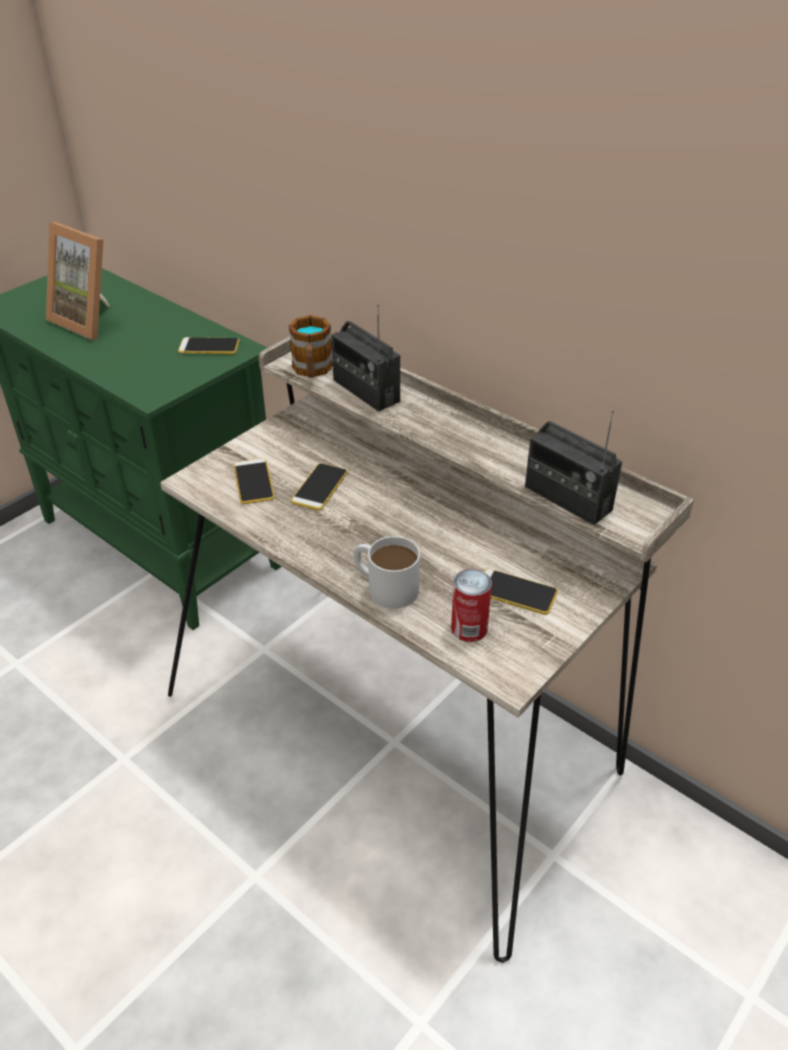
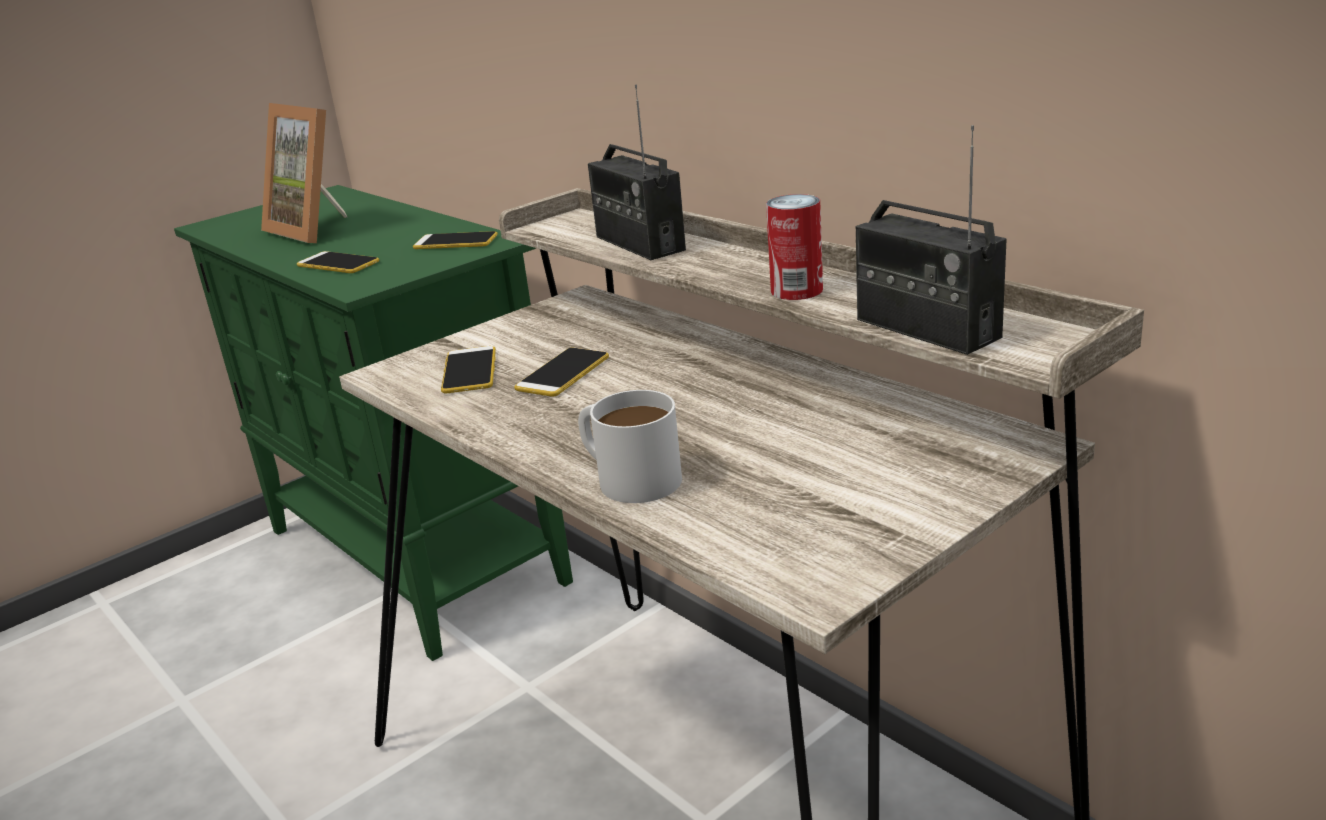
camera: 10 degrees right, 15 degrees down
mug [289,315,333,378] -> none
can [451,569,492,642] -> can moved to [766,194,823,300]
phone [484,569,558,615] -> phone moved to [297,251,379,273]

